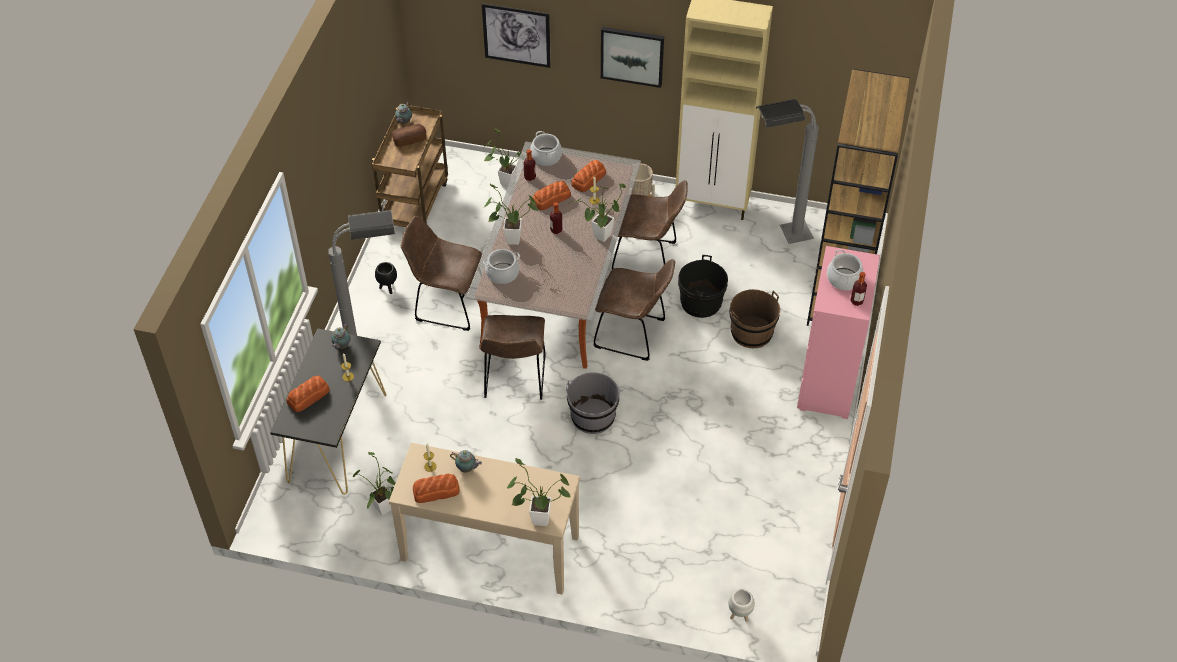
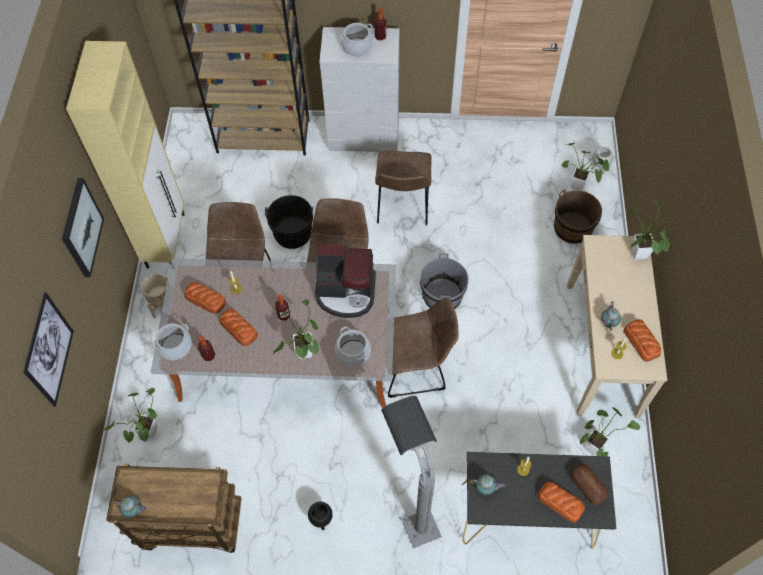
camera: 100 degrees left, 10 degrees up
bread [392,124,426,147] -> bread moved to [571,464,609,506]
brown chair [401,216,482,331] -> brown chair moved to [375,151,432,225]
potted plant [569,183,626,242] -> potted plant moved to [561,143,609,191]
brown bucket [729,289,780,348] -> brown bucket moved to [554,189,602,244]
grey floor lamp [756,99,819,244] -> none
pink dresser [797,246,880,419] -> white dresser [319,27,399,152]
none -> coffee machine [315,245,376,318]

